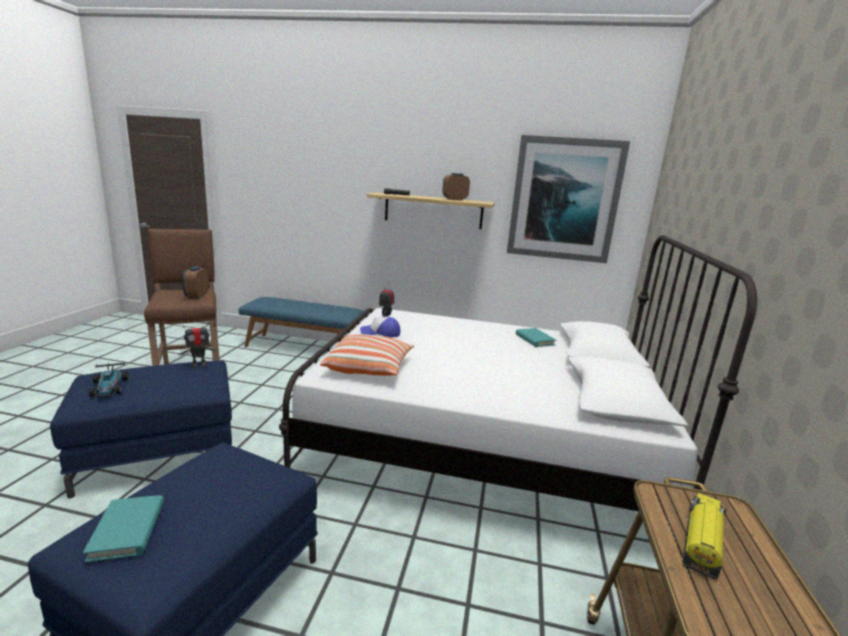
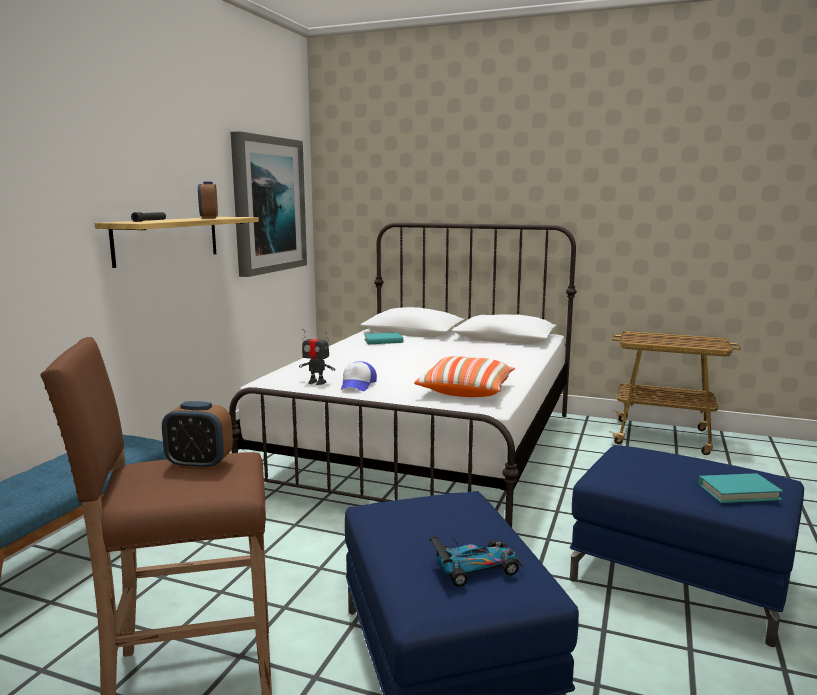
camera: 80 degrees left, 5 degrees down
toy robot [178,320,217,368] -> none
toy truck [682,493,726,580] -> none

